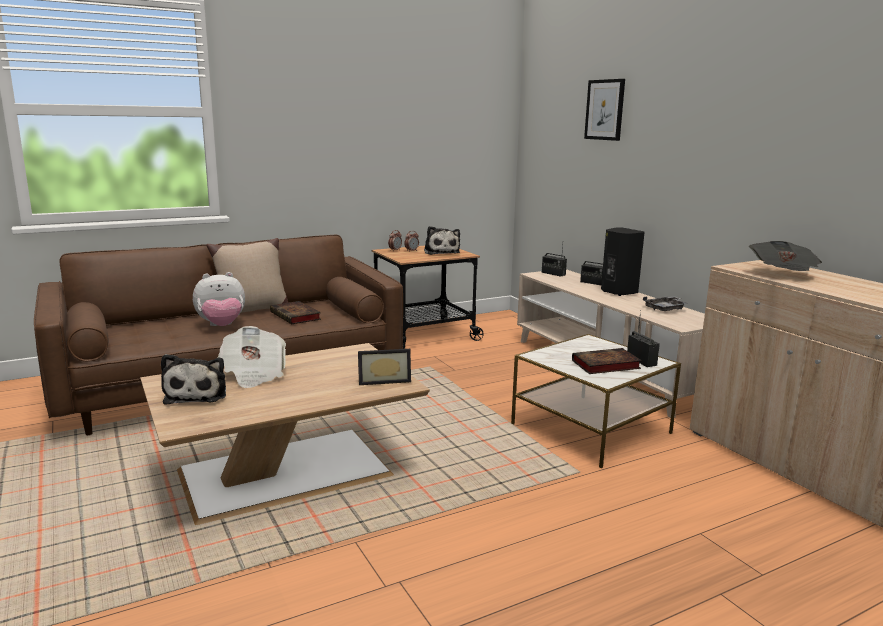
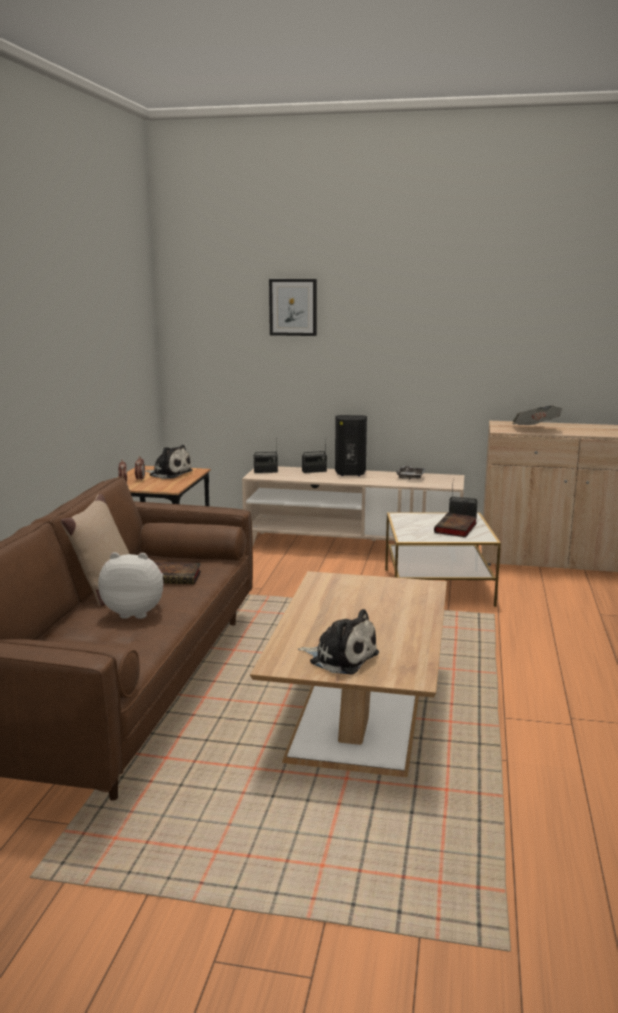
camera: 50 degrees left, 0 degrees up
plush toy [193,272,245,326] -> plush toy turned 105 degrees counterclockwise [98,552,163,619]
newspaper [217,326,286,388] -> none
picture frame [358,349,411,385] -> none

